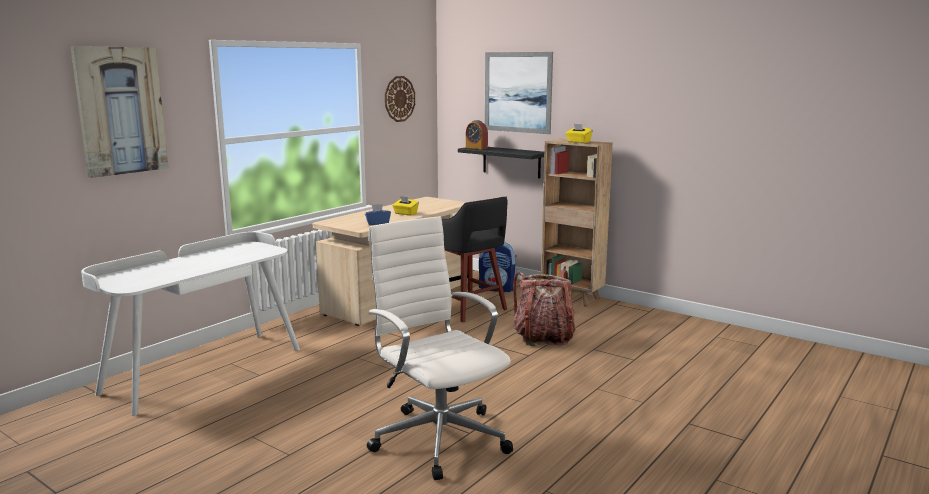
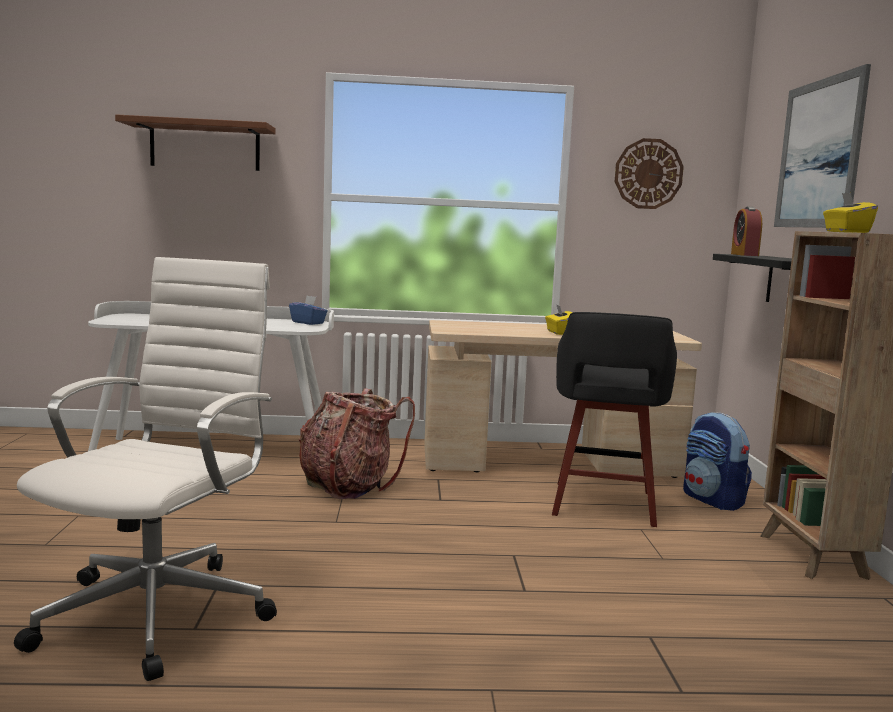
camera: 50 degrees right, 5 degrees down
picture [70,46,169,178] -> brown shelf [115,114,276,171]
blue tissue box [365,204,391,225] -> blue tissue box moved to [289,296,328,325]
backpack [513,269,576,346] -> backpack moved to [299,388,415,499]

